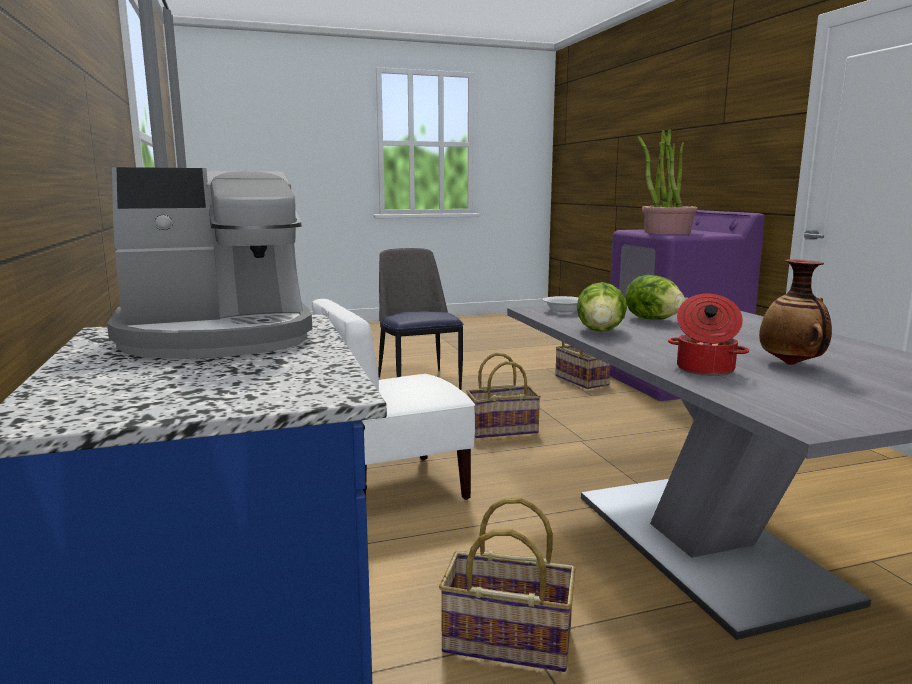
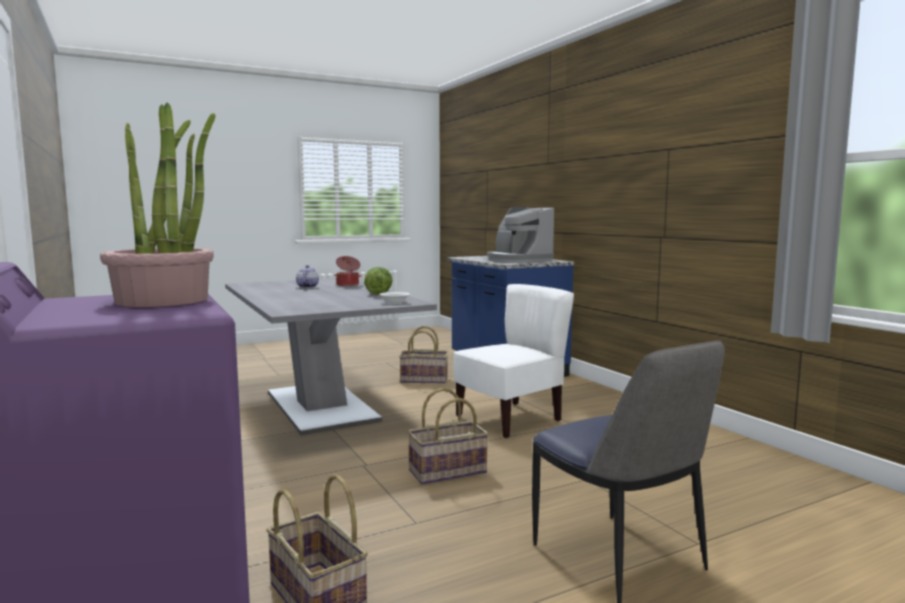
camera: 170 degrees right, 5 degrees down
coffee machine [107,167,312,359] -> coffee machine turned 90 degrees counterclockwise [487,207,554,263]
lettuce [625,275,685,320] -> none
vase [759,259,832,365] -> teapot [296,265,319,288]

